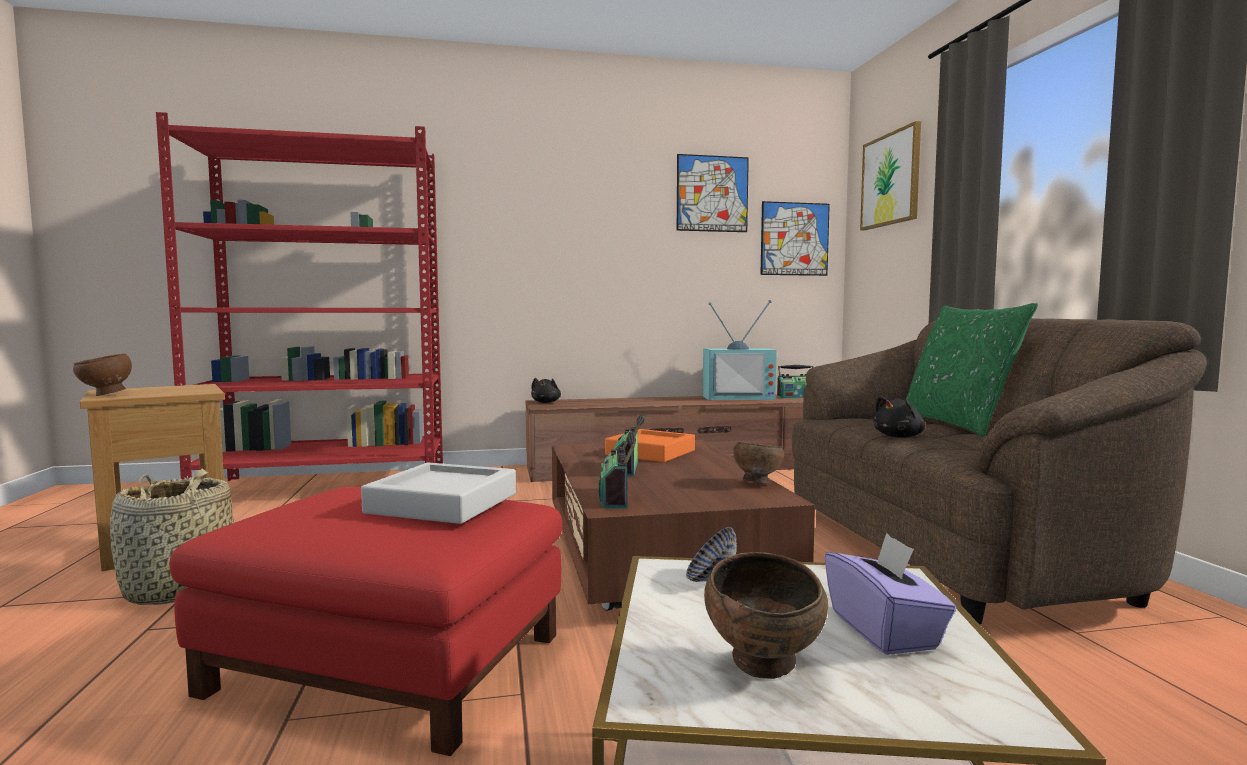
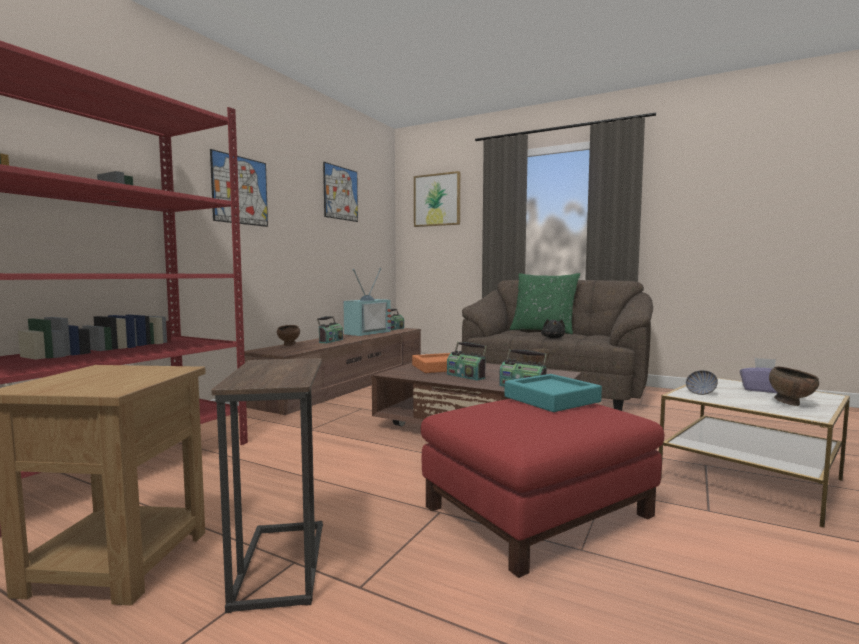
camera: 50 degrees left, 0 degrees up
brown bowl [73,354,132,396] -> brown bowl moved to [277,325,300,346]
basket [110,468,234,605] -> brown side table [211,358,323,613]
grey tray [361,462,516,524] -> turquoise tray [504,374,602,412]
black plush toy [531,378,561,403] -> none
picture [760,201,830,276] -> picture moved to [210,149,268,227]
none -> radio [317,316,343,343]

